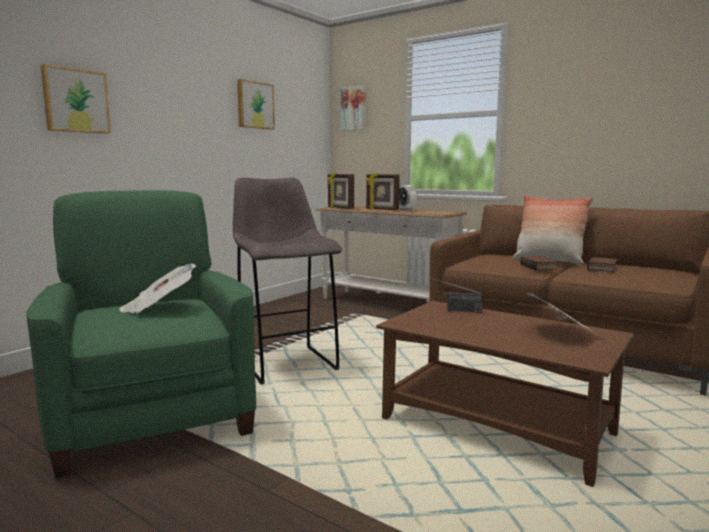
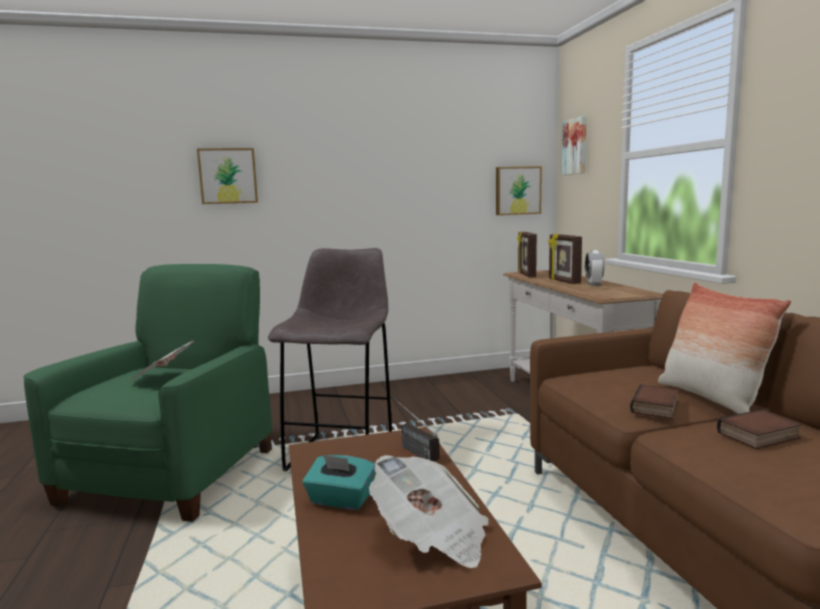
camera: 40 degrees right, 0 degrees up
picture [237,79,275,130] -> picture moved to [496,166,542,215]
none -> turquoise tissue box [302,454,375,510]

